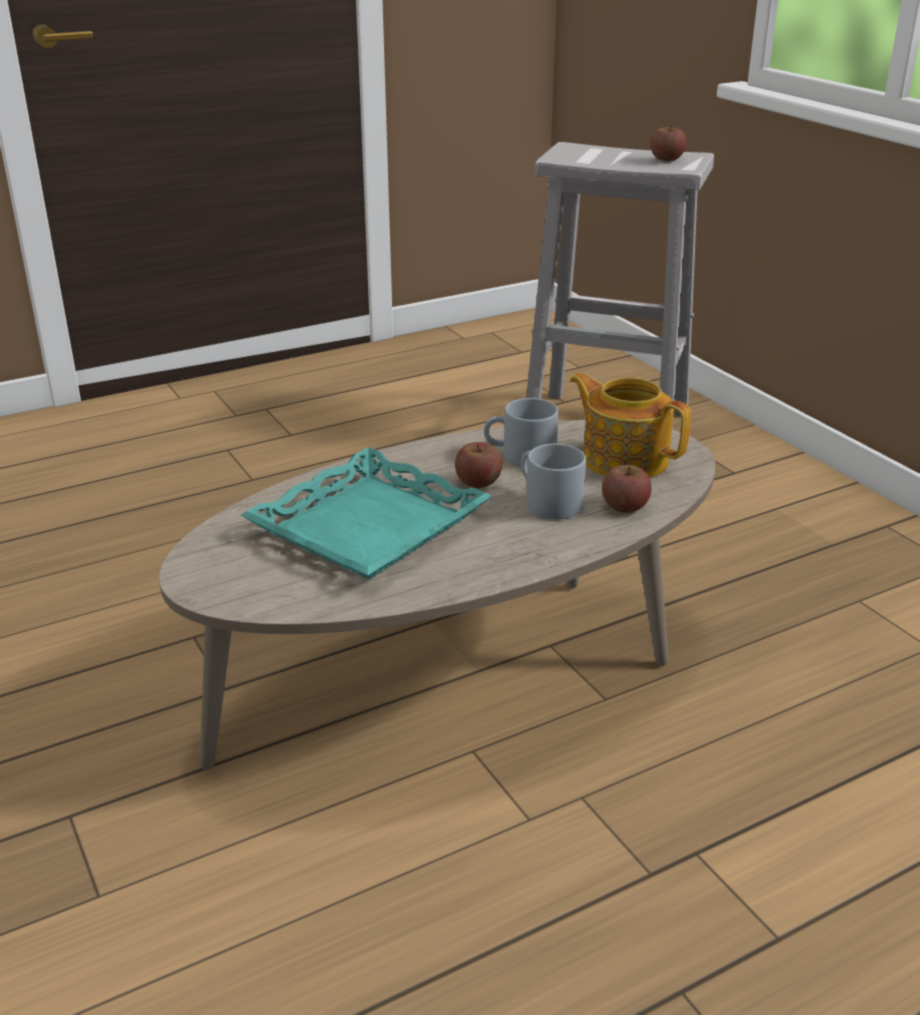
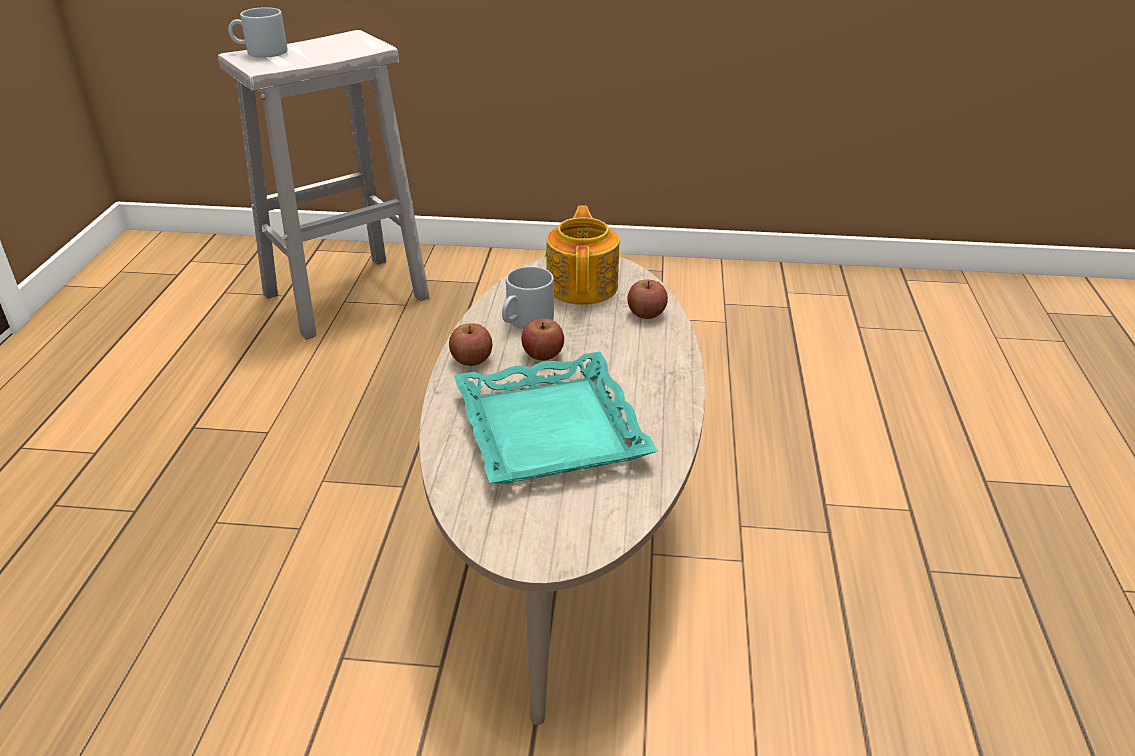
camera: 55 degrees left, 5 degrees up
grey mug [521,444,586,520] -> grey mug moved to [228,7,288,58]
teapot [570,373,691,478] -> teapot turned 105 degrees clockwise [546,206,619,305]
apple [650,125,686,161] -> apple moved to [449,323,492,366]

